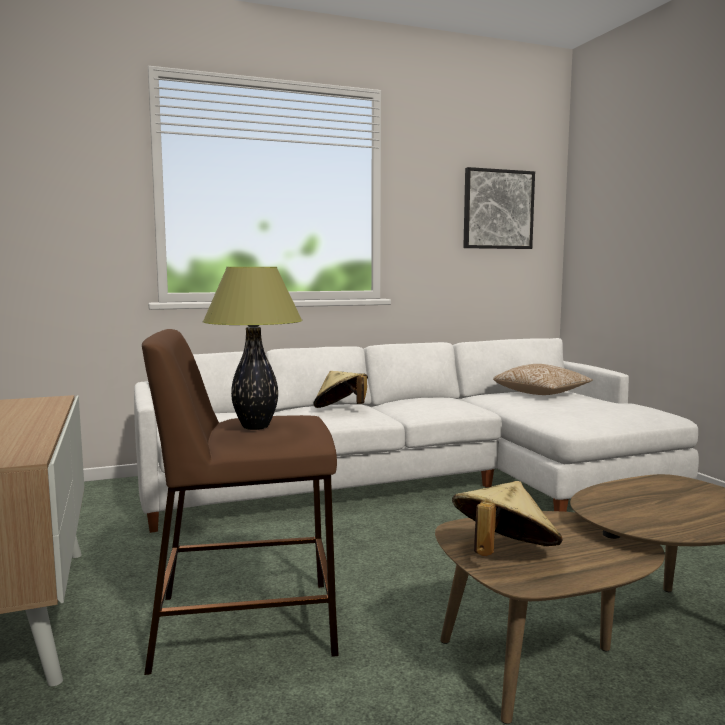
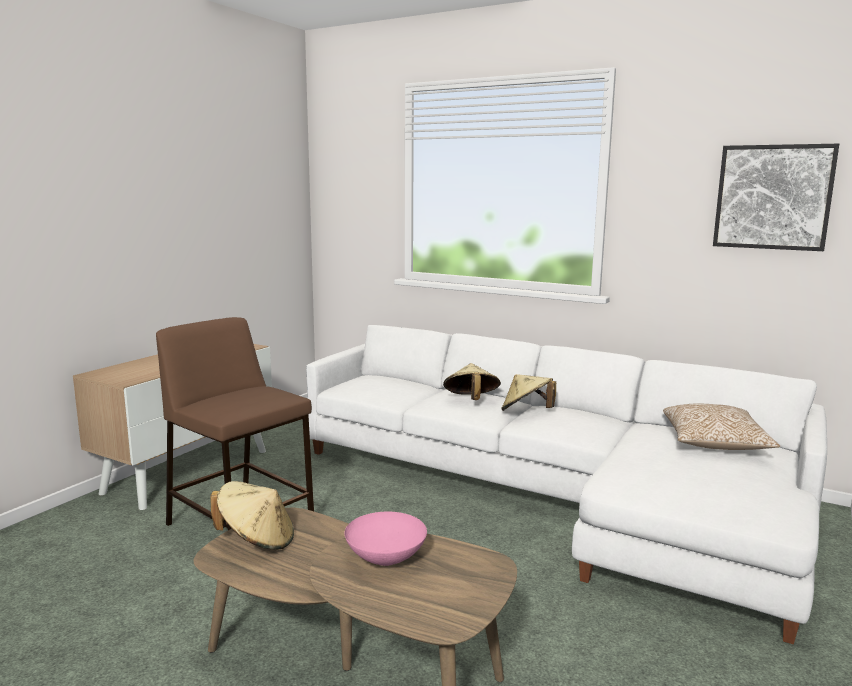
camera: 50 degrees right, 5 degrees up
table lamp [203,267,303,430] -> none
none -> pink bowl [345,512,427,566]
none -> beige hat [501,374,556,411]

